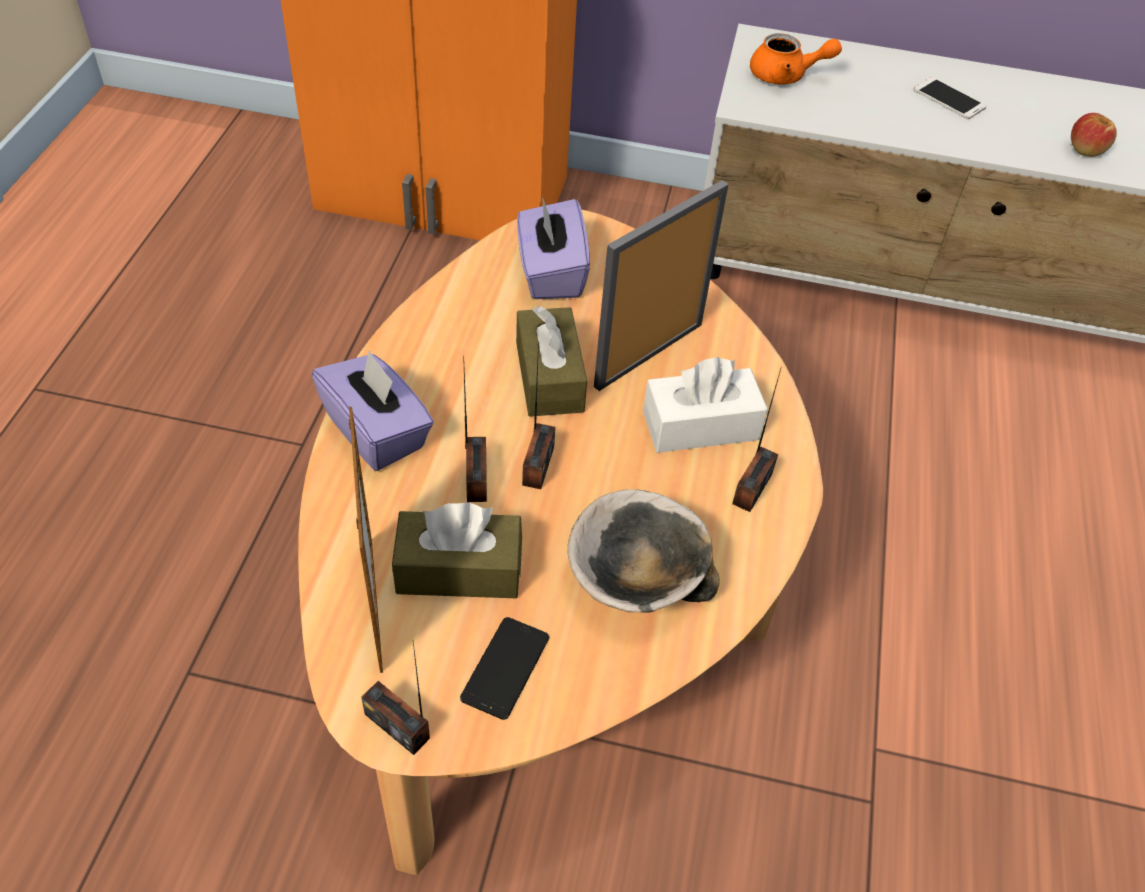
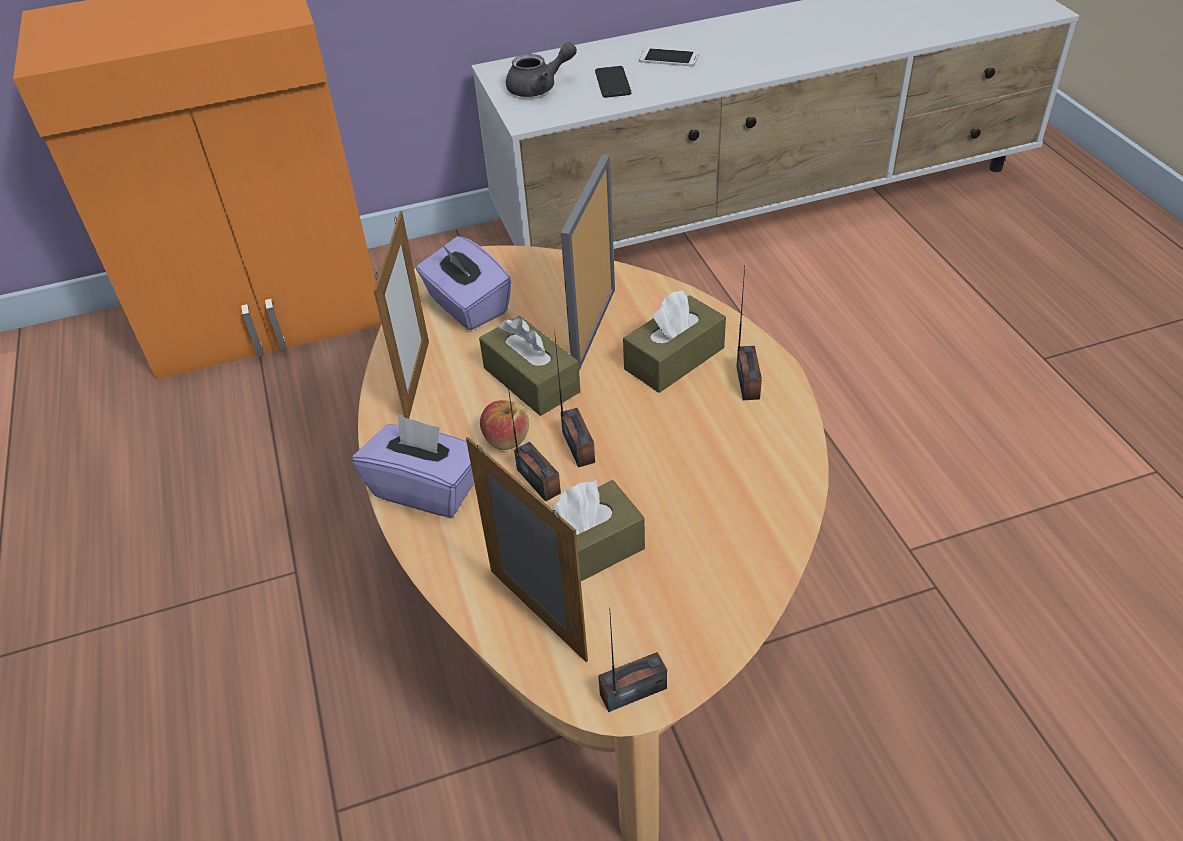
camera: 25 degrees left, 5 degrees down
radio [361,642,430,755] -> radio turned 150 degrees clockwise [598,615,667,712]
phone [460,617,549,720] -> phone moved to [595,66,632,98]
bowl [568,489,720,613] -> none
white tissue box [643,357,768,453] -> brown tissue box [623,291,726,393]
orange teapot [750,33,842,85] -> grey teapot [506,42,577,97]
apple [1071,113,1117,157] -> apple moved to [480,400,529,450]
none -> picture frame [374,211,429,419]

